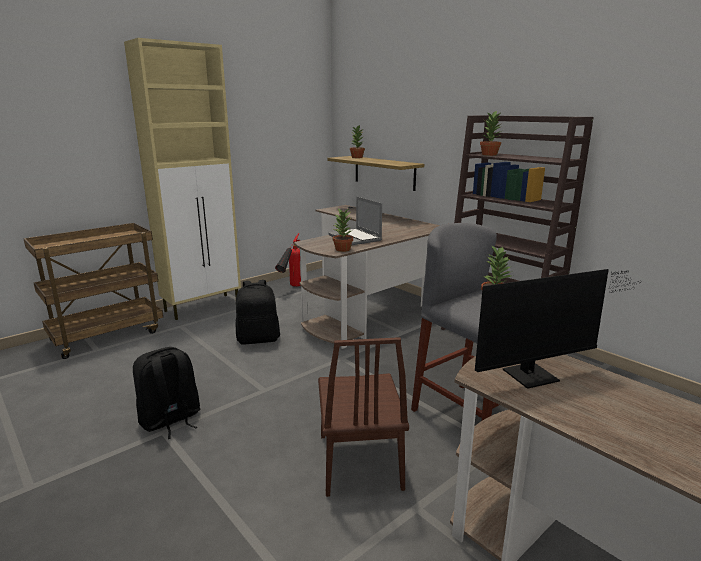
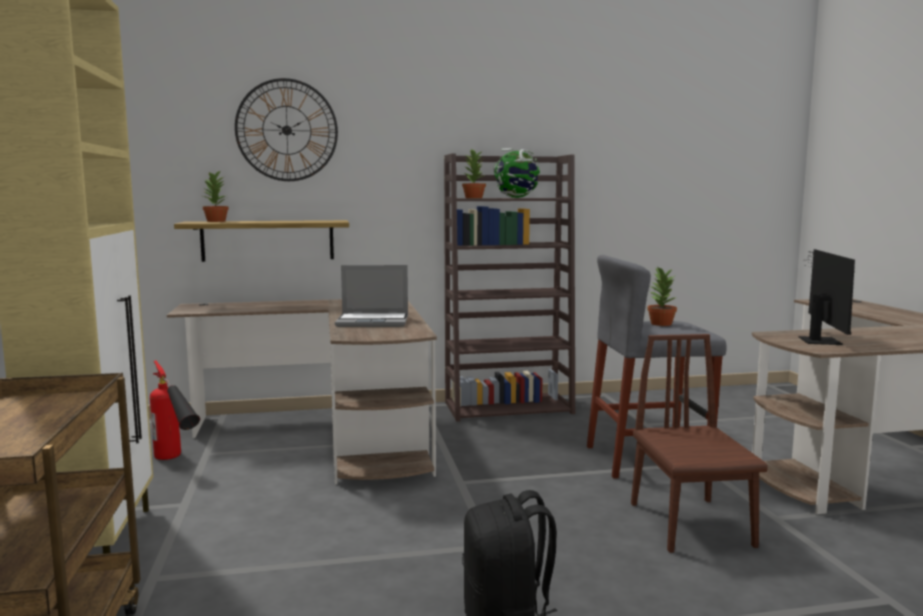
camera: 60 degrees left, 10 degrees down
black backpack [236,280,280,345] -> none
brown chair [318,337,409,497] -> brown chair turned 120 degrees counterclockwise [631,334,768,553]
potted plant [332,208,353,252] -> none
none -> wall clock [235,78,338,181]
none -> globe [494,148,540,198]

